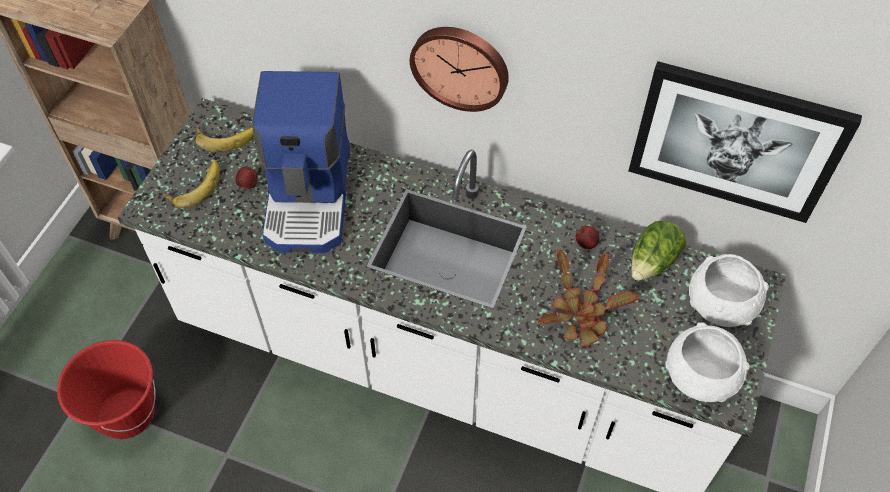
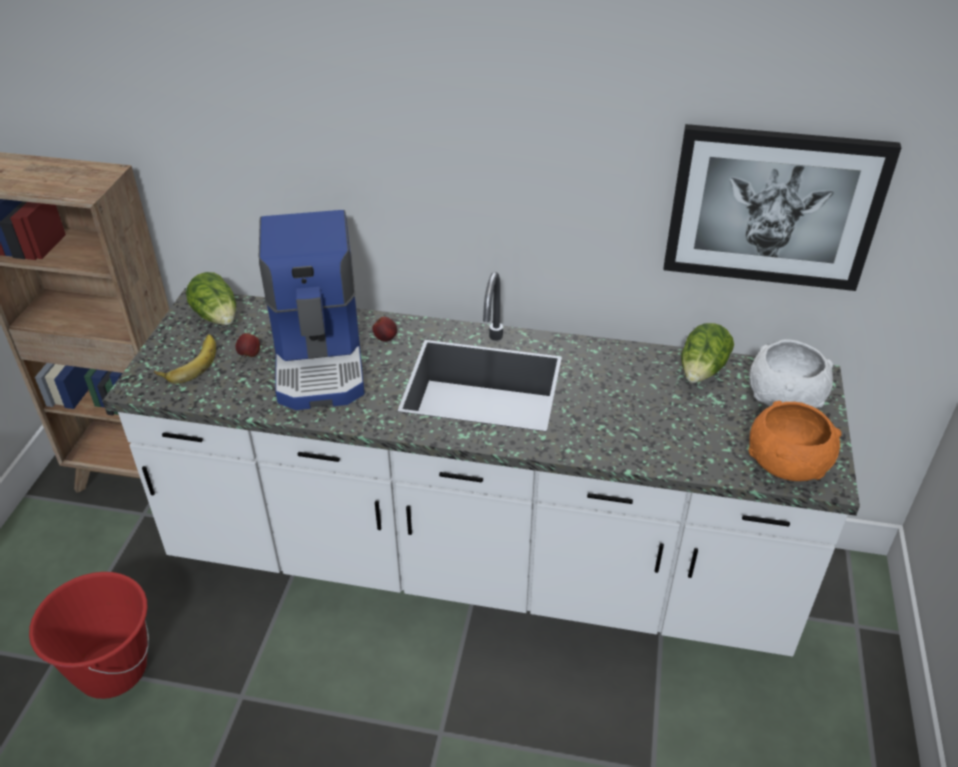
camera: 10 degrees left, 15 degrees down
banana [195,125,255,152] -> lettuce [186,272,236,325]
wall clock [410,27,509,112] -> none
potted plant [538,249,639,347] -> none
apple [576,226,599,249] -> apple moved to [372,316,397,342]
white bowl [665,322,750,402] -> orange bowl [748,401,842,481]

